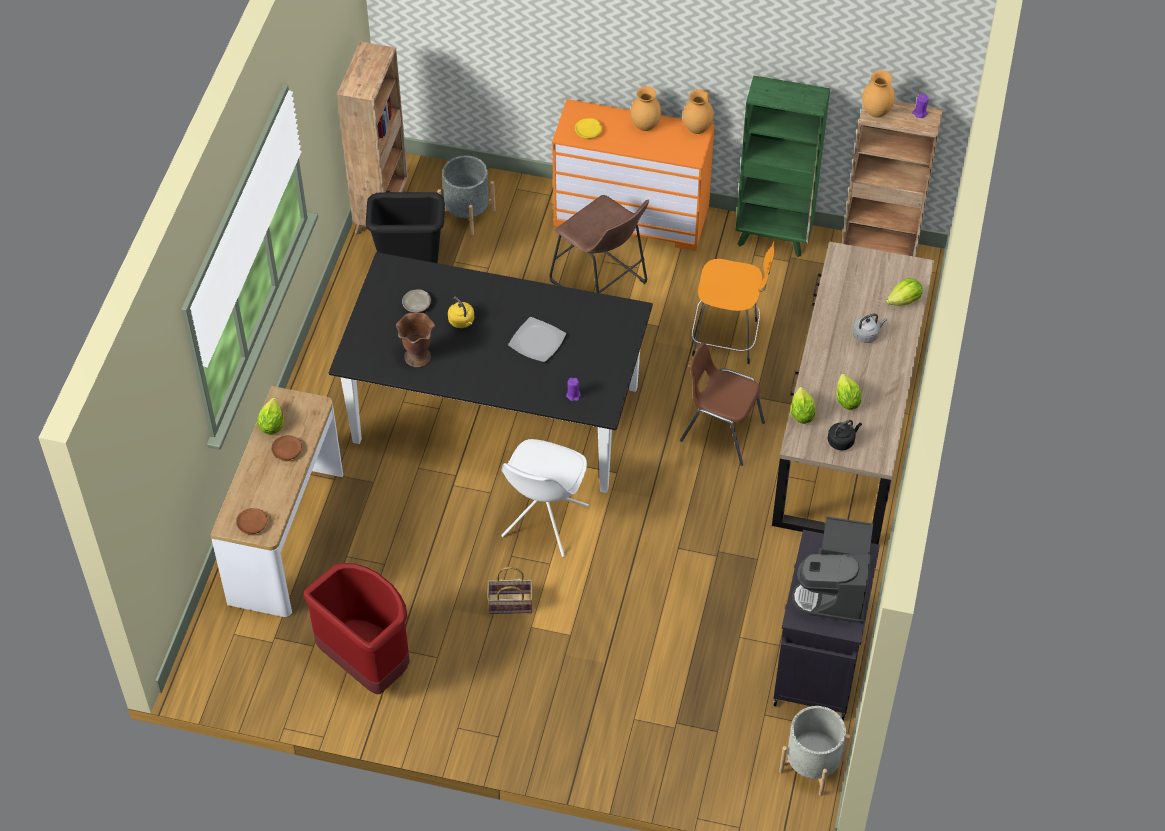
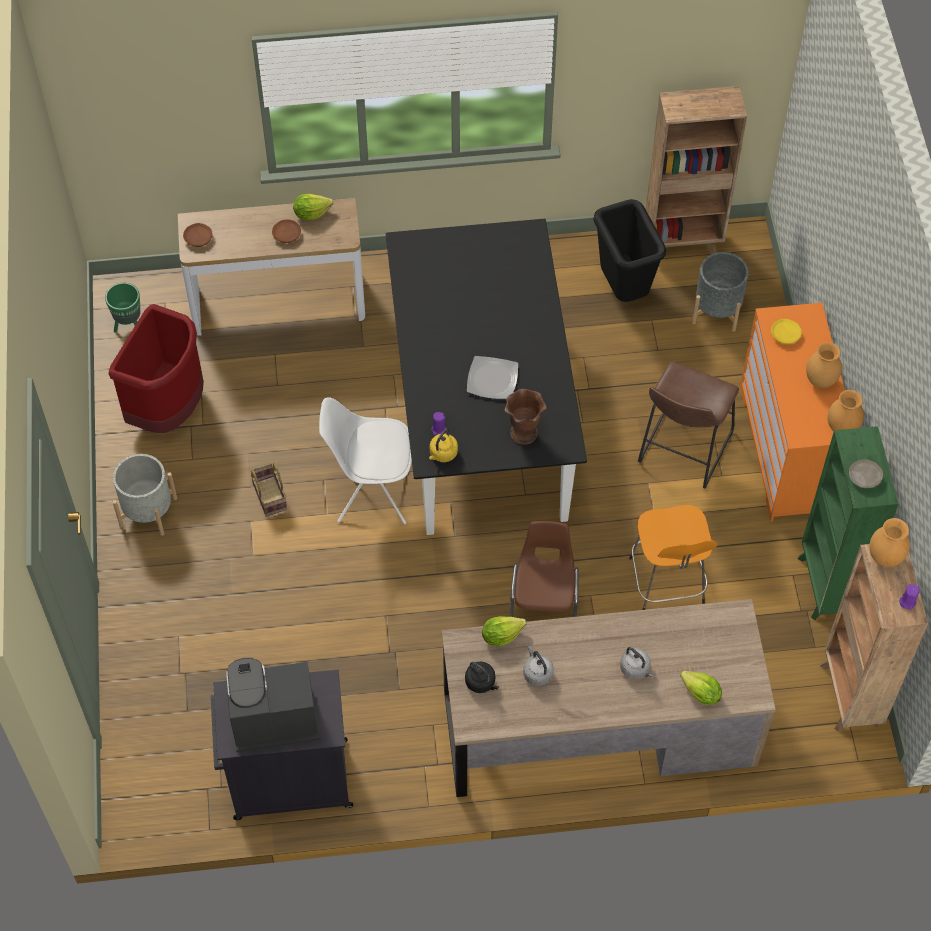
camera: 70 degrees right, 5 degrees up
brown vase [396,313,435,368] -> brown vase moved to [504,389,547,445]
beige plate [402,289,431,313] -> beige plate moved to [849,459,883,488]
yellow kettle [448,297,474,328] -> yellow kettle moved to [429,428,458,462]
grey planter [779,706,850,796] -> grey planter moved to [113,454,177,536]
lettuce [836,374,861,410] -> grey kettle [523,646,554,686]
none -> green planter [105,283,141,333]

